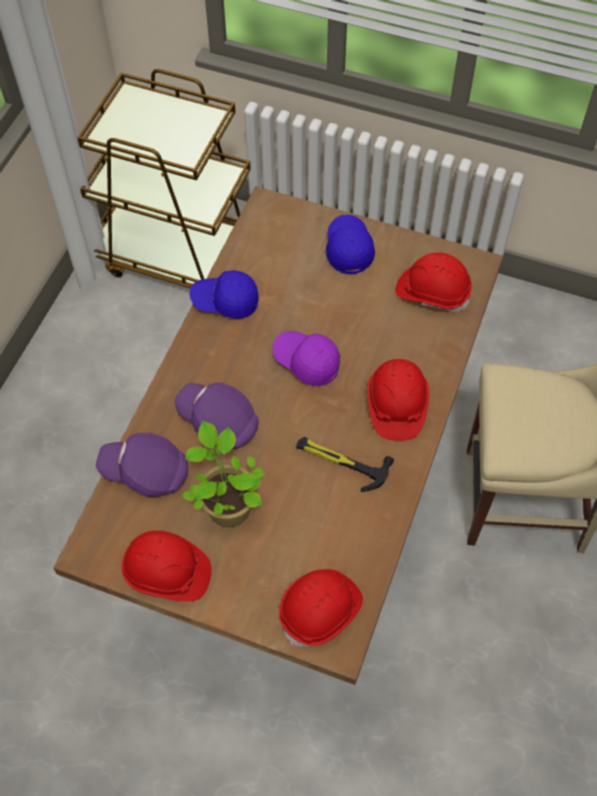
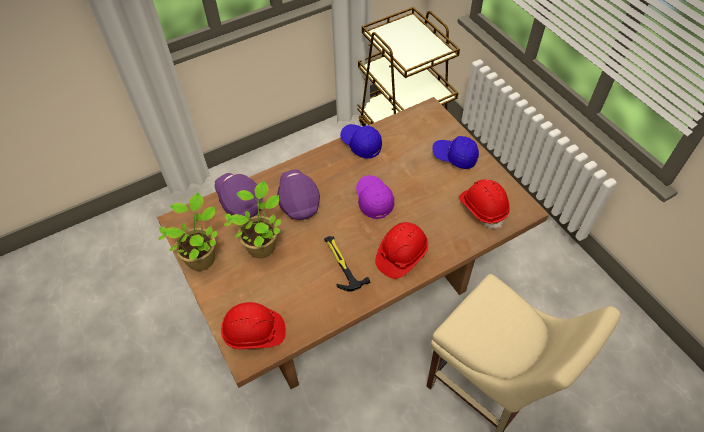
camera: 40 degrees right, 5 degrees down
red hard hat [121,531,212,602] -> potted plant [158,193,217,271]
blue cap [326,214,375,274] -> blue cap turned 105 degrees counterclockwise [432,136,479,169]

